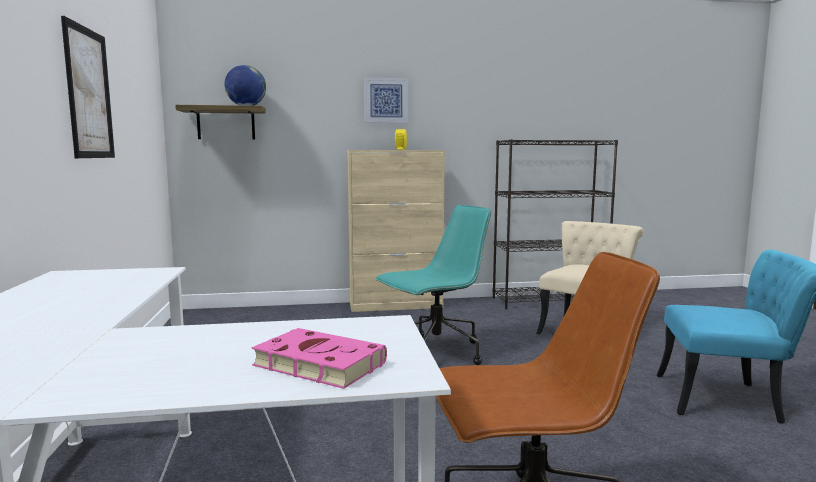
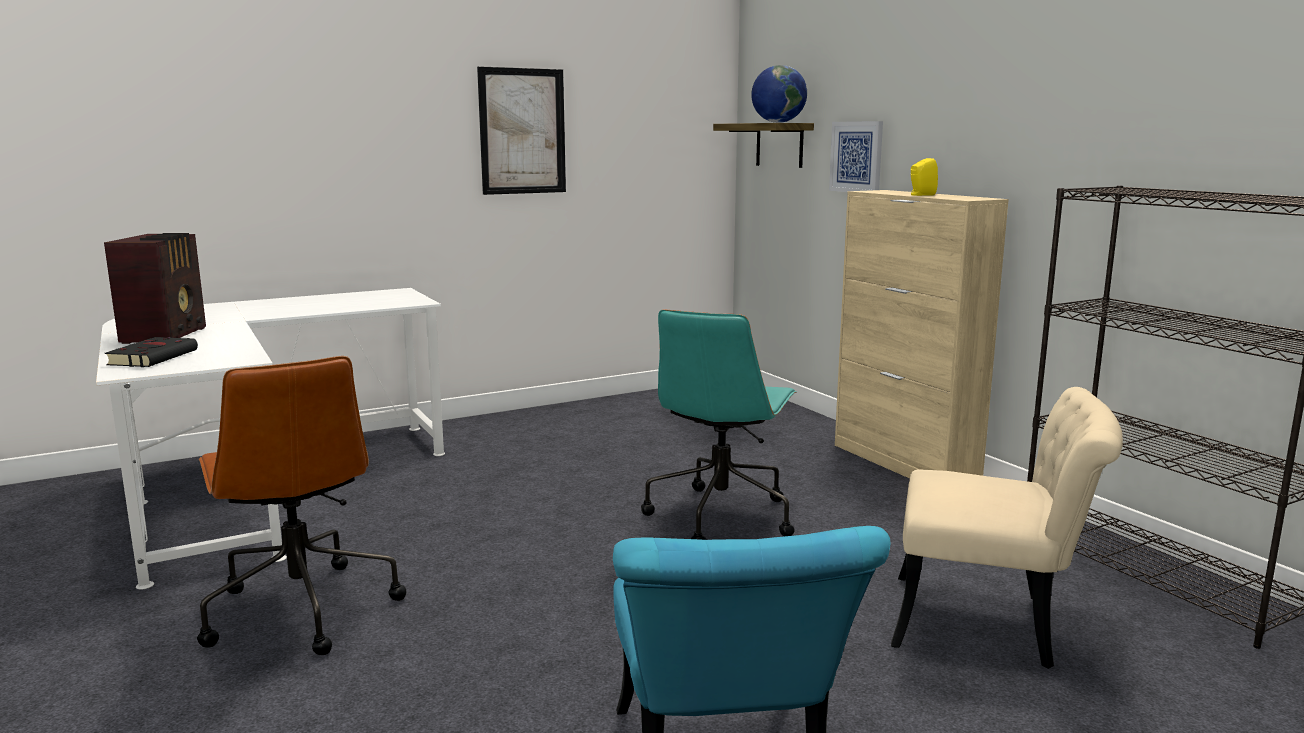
camera: 70 degrees right, 5 degrees up
pink book [251,328,387,389] -> black book [104,337,198,367]
picture [364,77,408,123] -> picture moved to [829,121,883,192]
turquoise office chair [375,205,491,365] -> turquoise office chair turned 75 degrees clockwise [641,310,796,540]
none -> radio [104,233,206,344]

